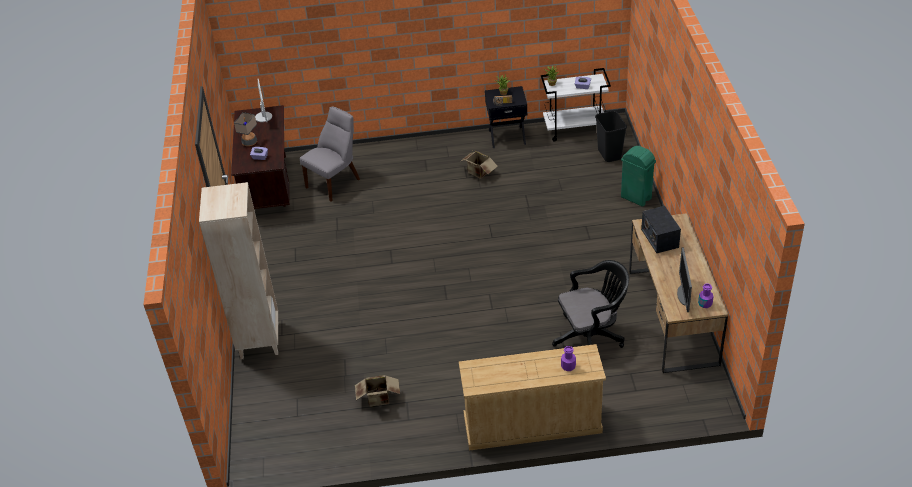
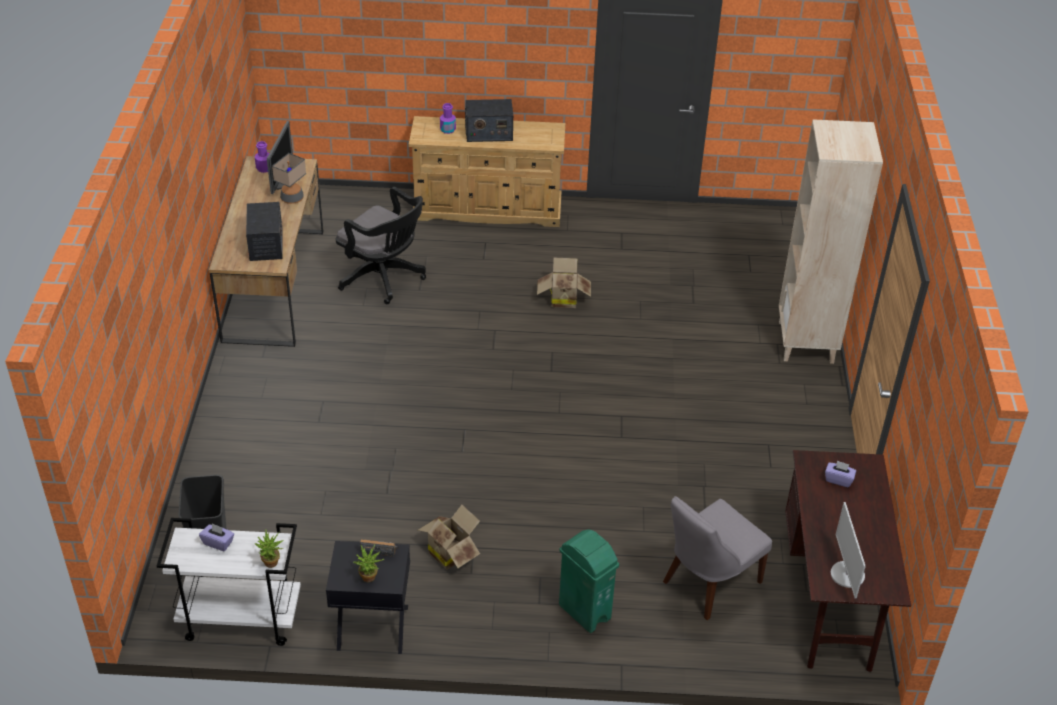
camera: 175 degrees left, 0 degrees up
table lamp [234,112,257,146] -> table lamp moved to [272,153,306,204]
cardboard box [355,375,400,407] -> cardboard box moved to [537,258,591,308]
black office chair [552,260,629,348] -> black office chair turned 135 degrees counterclockwise [336,187,426,304]
green trash can [621,146,656,207] -> green trash can moved to [559,529,619,633]
none -> radio [465,99,513,142]

